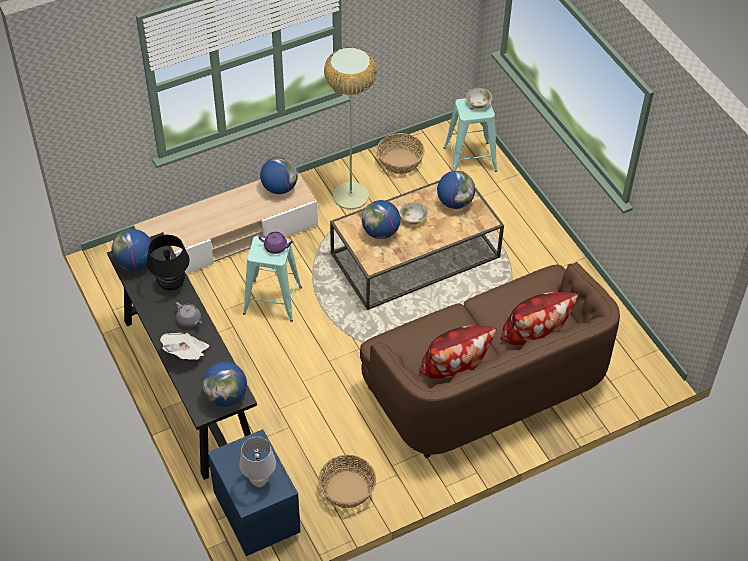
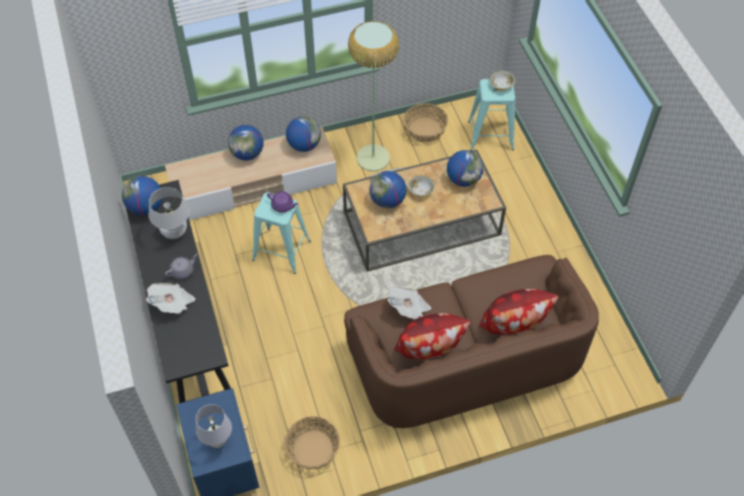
camera: 10 degrees right, 5 degrees up
black table lamp [147,235,190,291] -> white table lamp [149,187,190,239]
grey teapot [175,302,202,328] -> grey teapot turned 90 degrees counterclockwise [165,254,198,280]
globe [202,362,247,407] -> globe moved to [228,125,263,160]
none -> newspaper [387,286,431,320]

